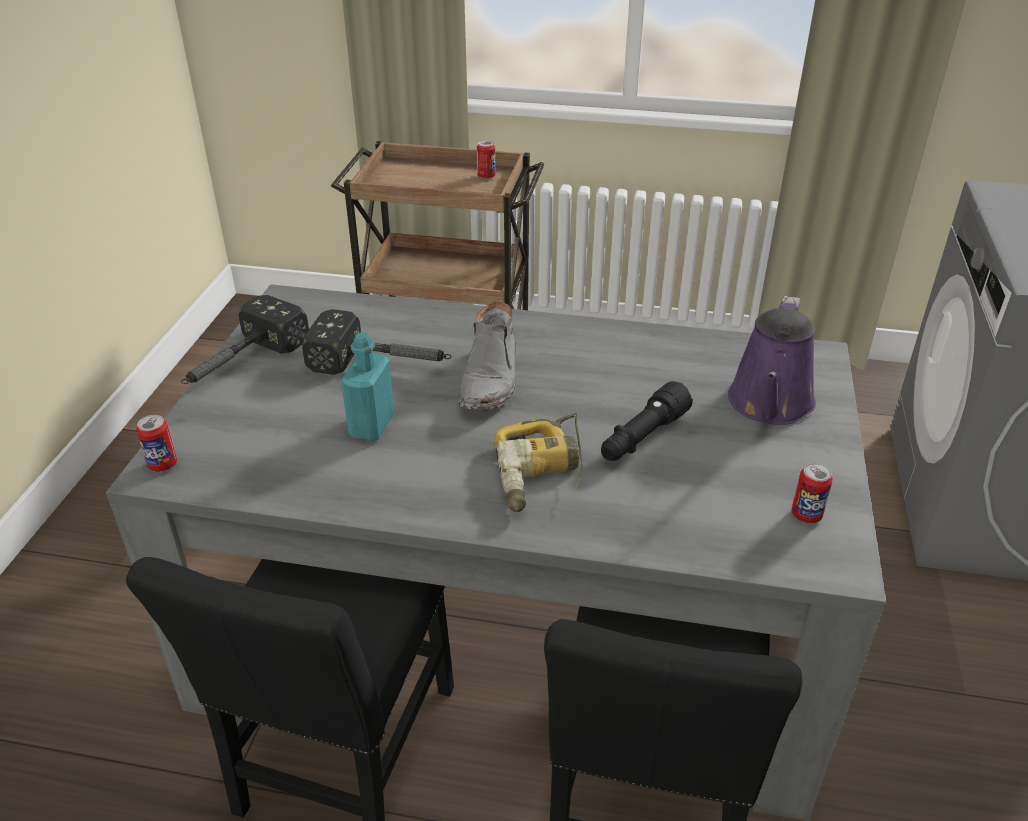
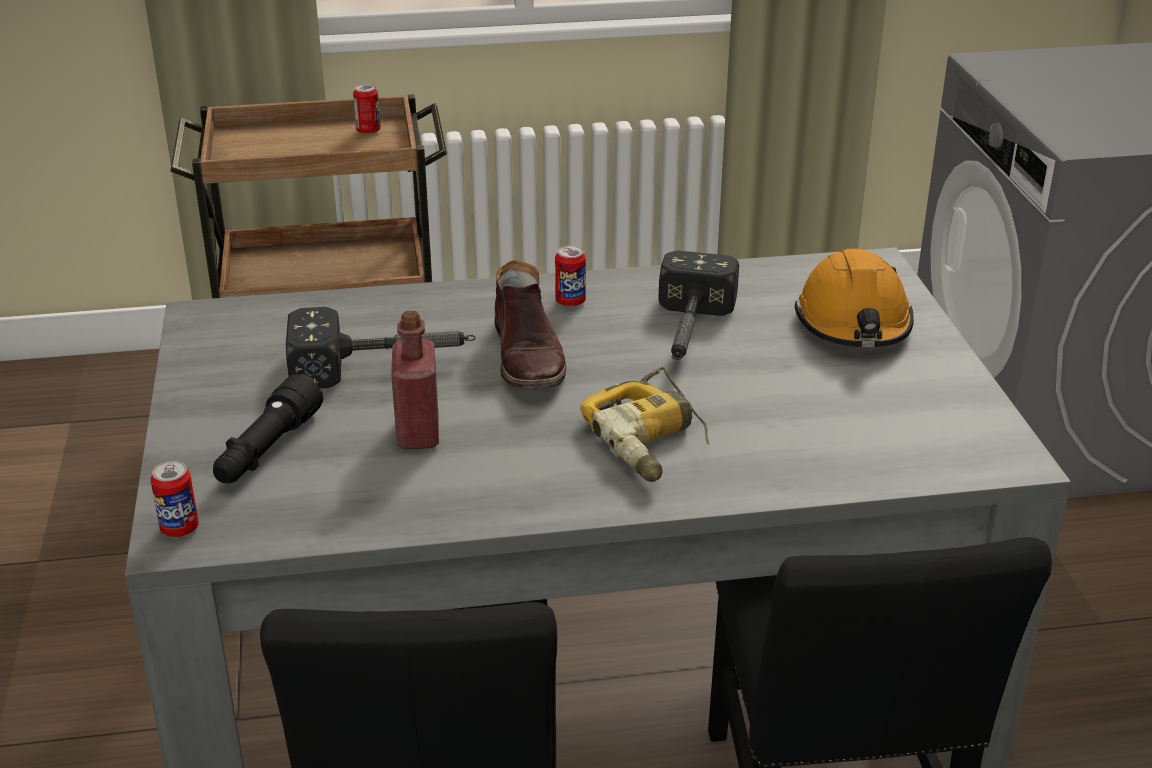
camera: 20 degrees left, 5 degrees down
hammer [181,295,309,384] -> hammer moved to [658,250,739,360]
turquoise bottle [341,332,394,441] -> red bottle [391,311,439,449]
grey boot [458,301,516,411] -> brown boot [495,261,566,389]
black flashlight [601,381,693,461] -> black flashlight moved to [213,374,323,483]
purple watering can [728,296,816,425] -> orange hard hat [795,249,914,347]
can [791,463,833,523] -> can moved to [555,245,586,307]

